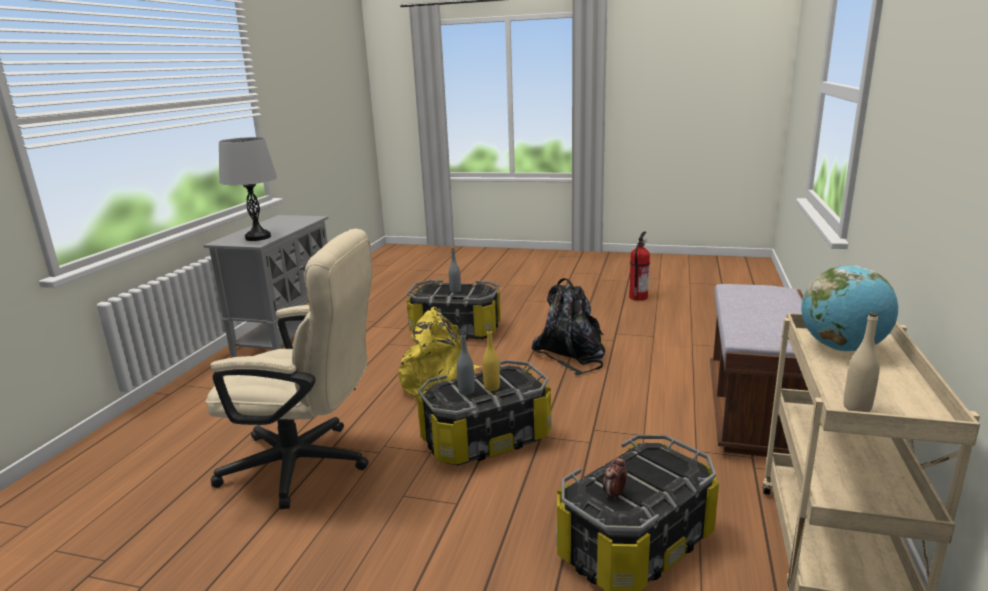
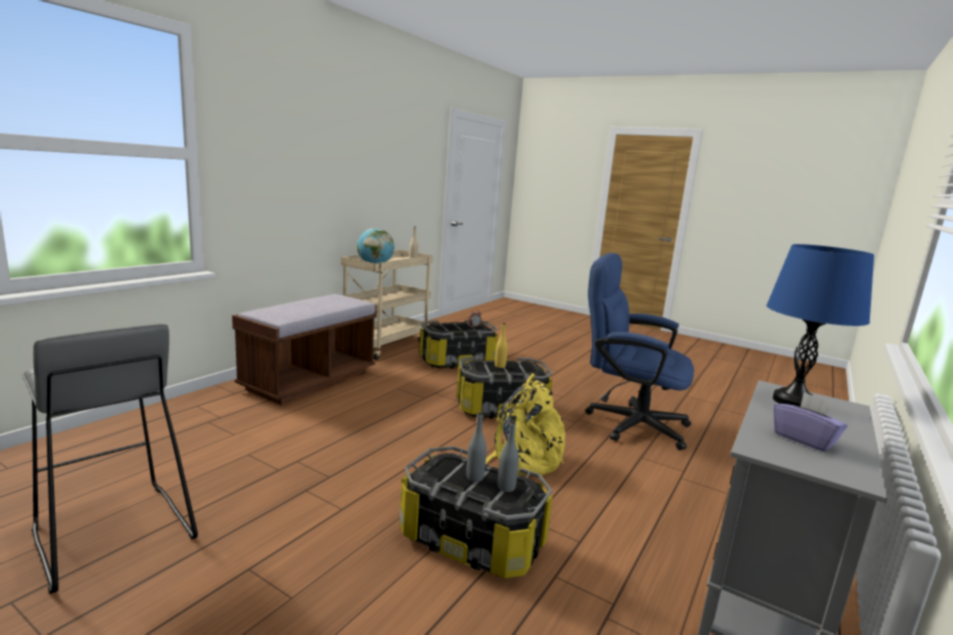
camera: 165 degrees left, 5 degrees down
beige office chair [205,229,372,509] -> blue office chair [585,253,694,450]
grey table lamp [219,137,277,241] -> blue table lamp [767,244,874,407]
grey bottle [457,332,475,395] -> grey bottle moved to [498,420,519,492]
black backpack [532,278,605,375] -> none
fire extinguisher [629,232,650,301] -> grey stool [22,324,198,594]
none -> purple tissue box [773,392,847,452]

